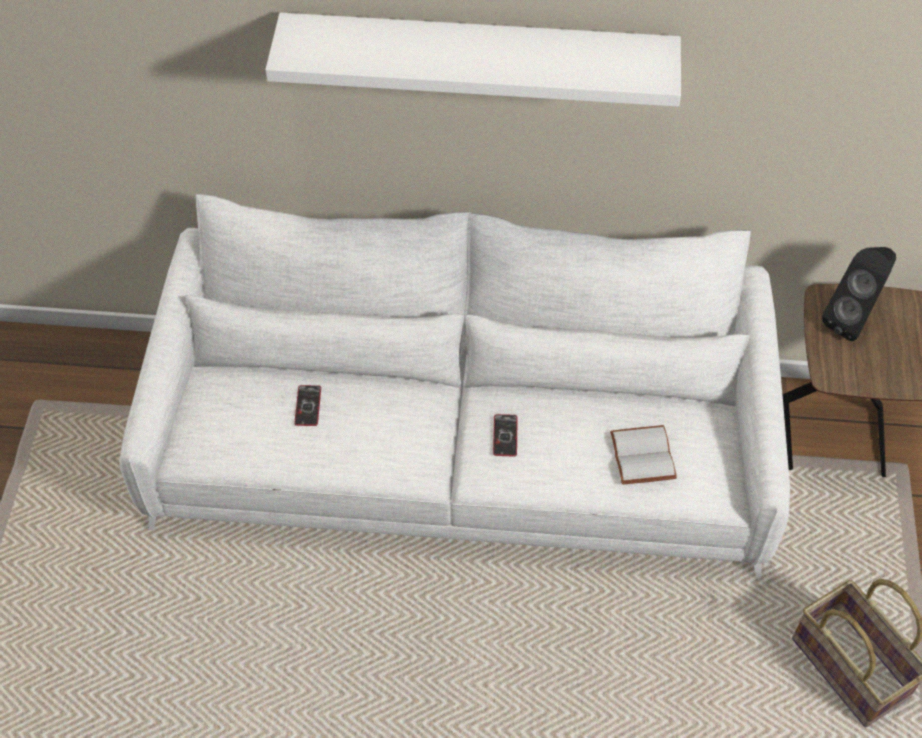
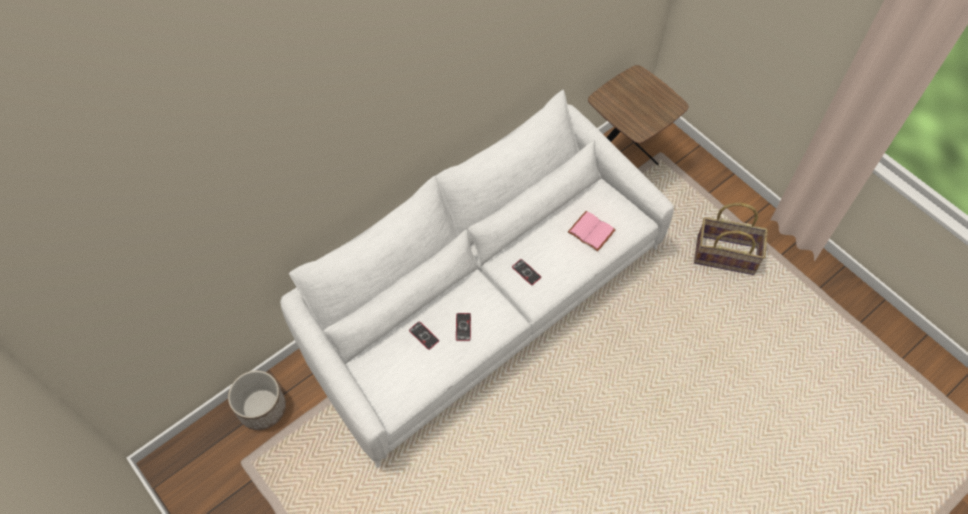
camera: 45 degrees left, 5 degrees up
white shelf [265,13,681,107] -> none
white book [610,425,677,485] -> pink book [568,211,616,252]
black speaker [822,247,896,341] -> none
none -> planter [228,371,286,430]
none -> phone [456,313,471,341]

